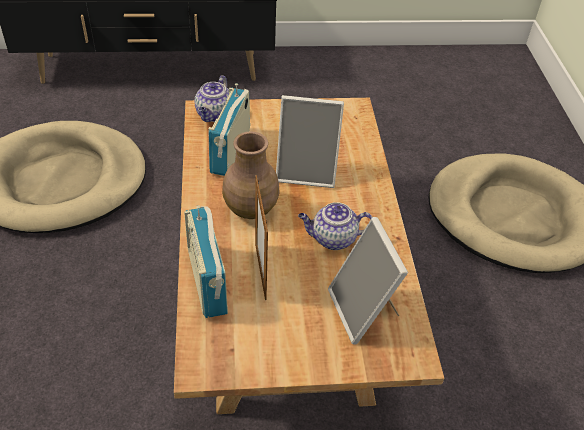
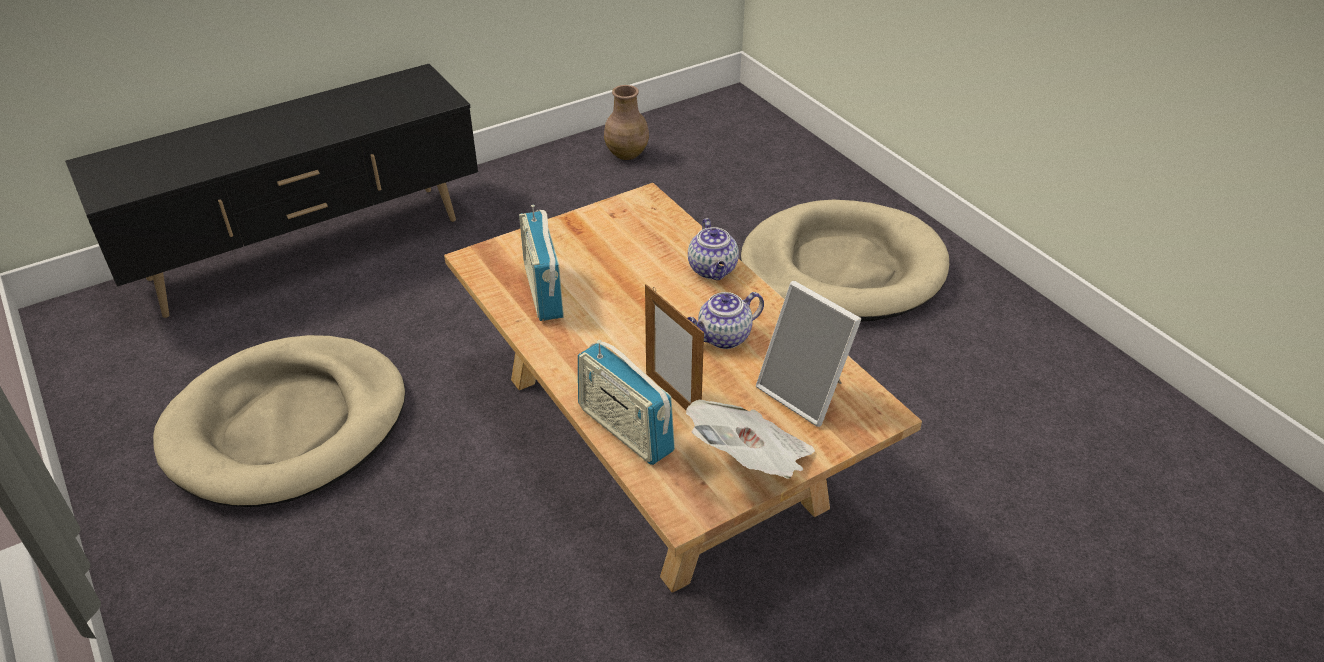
camera: 25 degrees left, 5 degrees down
teapot [195,75,229,122] -> teapot moved to [688,218,739,280]
brown vase [222,132,279,219] -> brown vase moved to [604,85,649,160]
picture frame [276,95,344,188] -> none
none -> newspaper [686,400,815,479]

